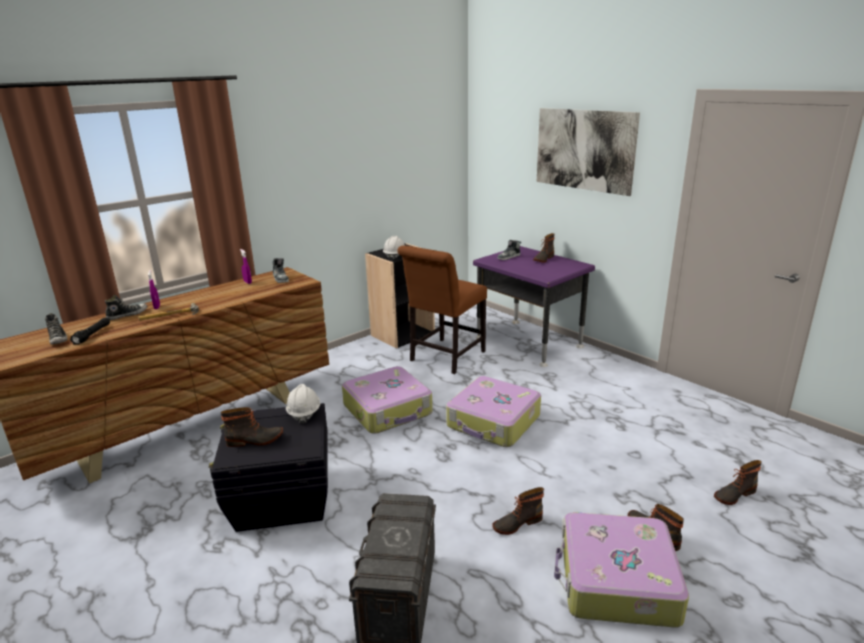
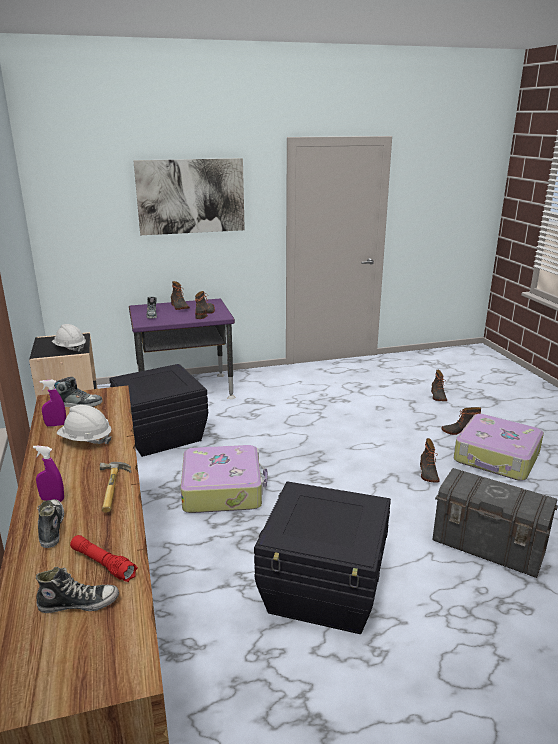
camera: 65 degrees left, 0 degrees up
black flashlight [70,318,110,345] -> red flashlight [70,535,138,582]
boot [221,407,283,447] -> boot moved to [195,291,215,319]
white hard hat [286,384,320,424] -> white hard hat moved to [57,405,111,444]
brown chair [397,246,487,374] -> black storage box [109,364,208,457]
suitcase [446,376,541,447] -> none

